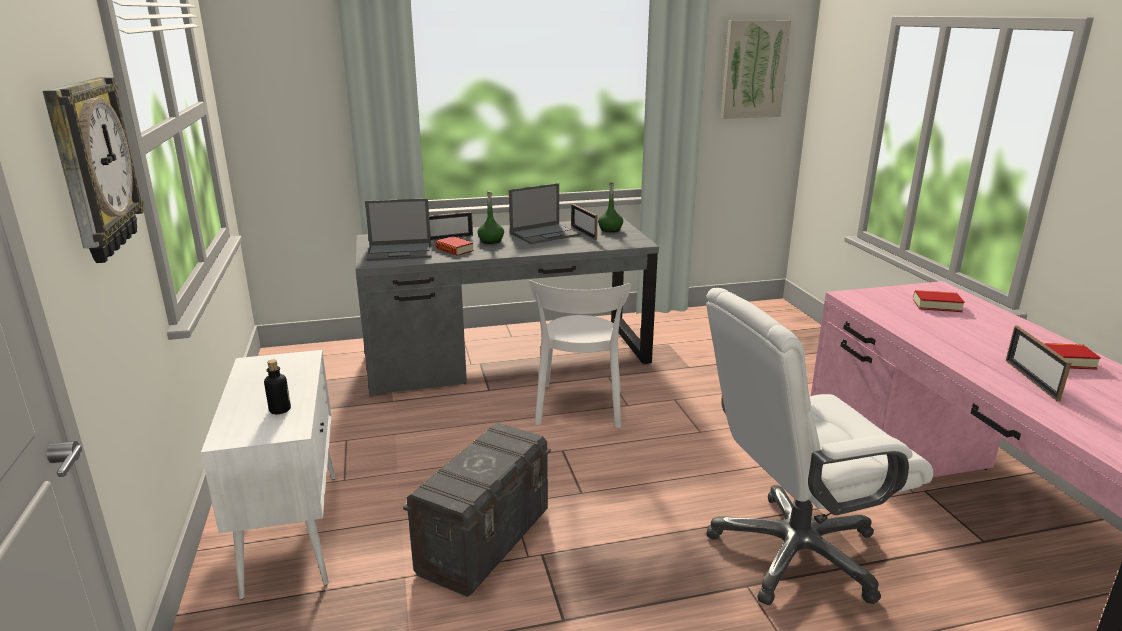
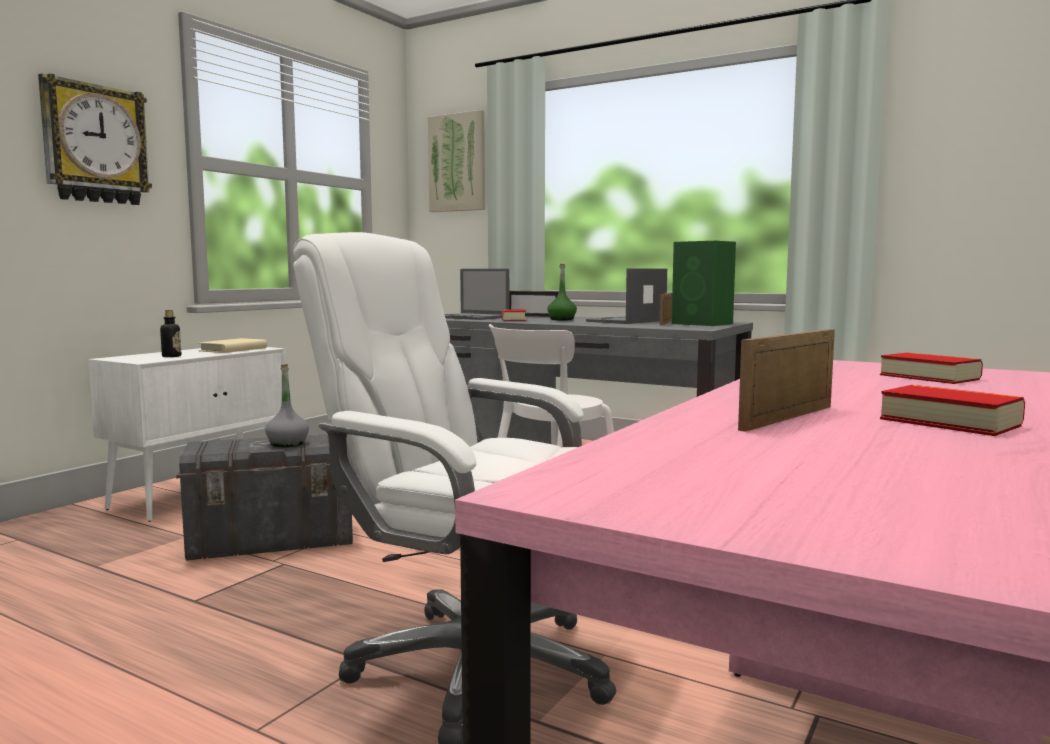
camera: 45 degrees right, 15 degrees down
laptop [509,183,581,244] -> laptop turned 120 degrees clockwise [586,268,667,324]
green bottle [598,182,623,232] -> green speaker [672,241,736,326]
picture [721,20,791,119] -> picture moved to [428,110,485,212]
none -> beige book [198,338,267,353]
none -> grey bottle [265,364,309,447]

